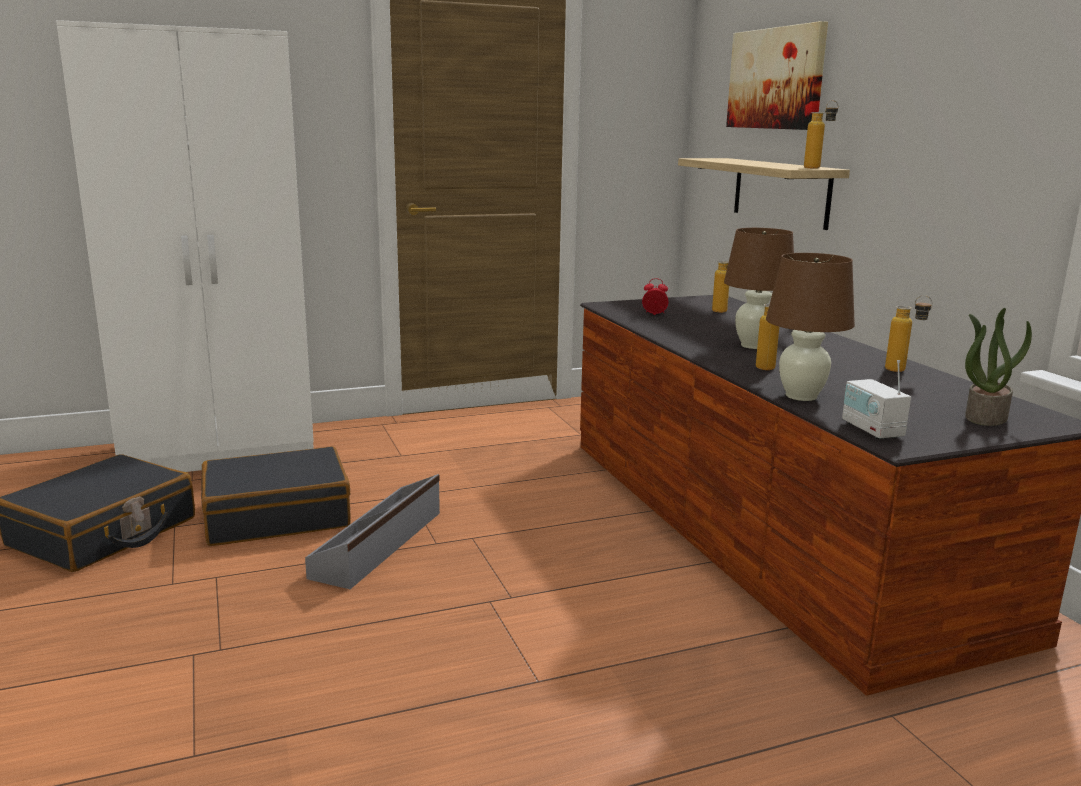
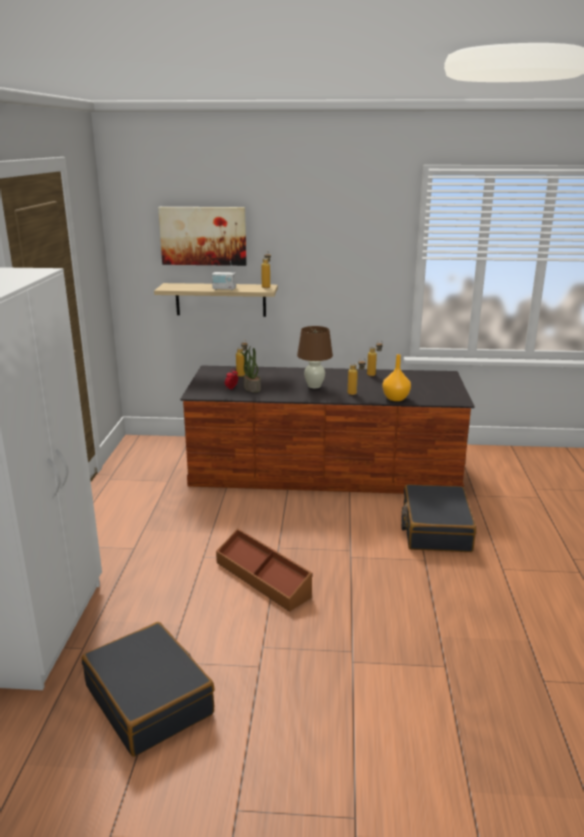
camera: 65 degrees left, 5 degrees up
black suitcase [201,446,351,546] -> black suitcase moved to [401,484,476,552]
grey storage box [305,474,440,589] -> brown storage box [216,529,313,612]
brown table lamp [766,253,855,401] -> orange vase [382,354,411,401]
radio [842,360,911,439] -> radio moved to [212,261,236,290]
potted plant [965,308,1032,426] -> potted plant moved to [241,347,261,392]

